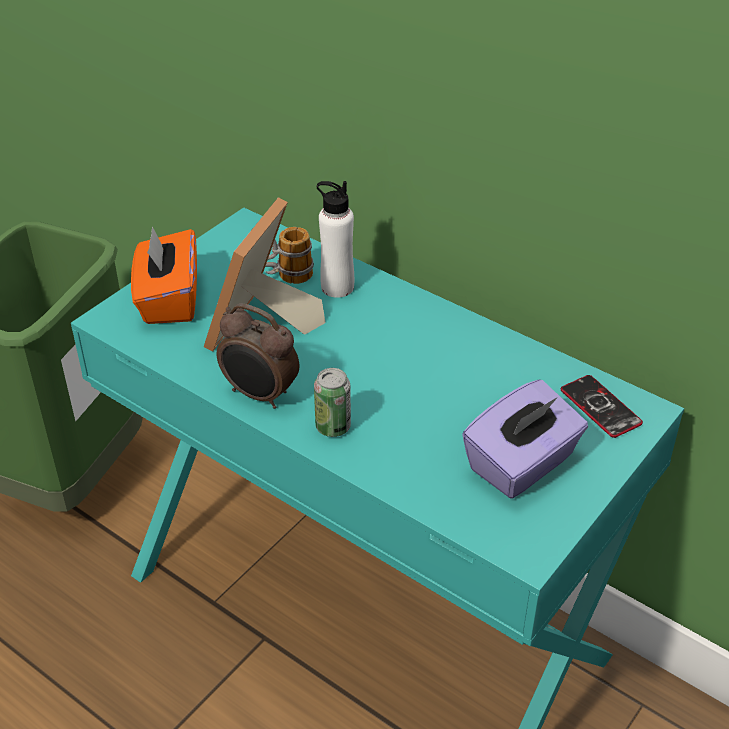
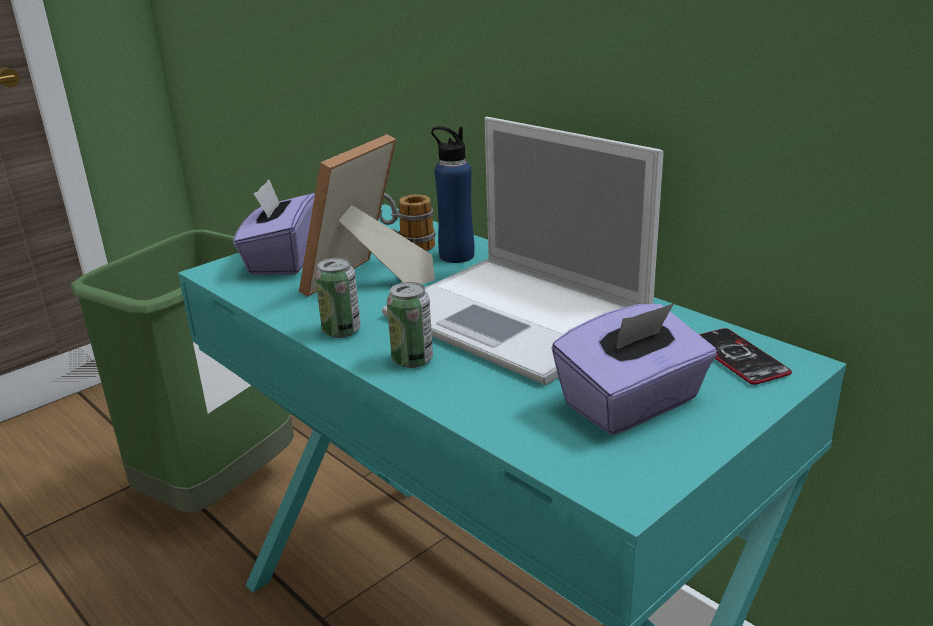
camera: 10 degrees right, 15 degrees down
orange tissue box [131,227,197,324] -> purple tissue box [233,179,315,275]
alarm clock [217,303,299,409] -> can [315,258,361,338]
white bottle [317,181,354,298] -> blue bottle [431,126,474,263]
none -> laptop [382,117,664,385]

